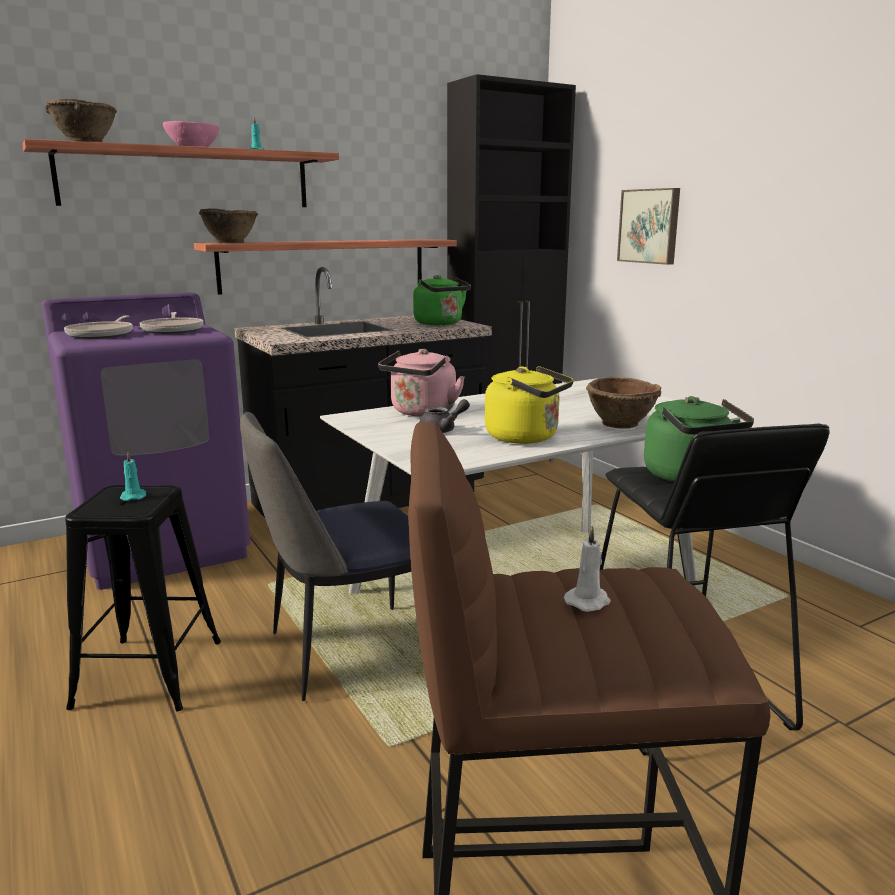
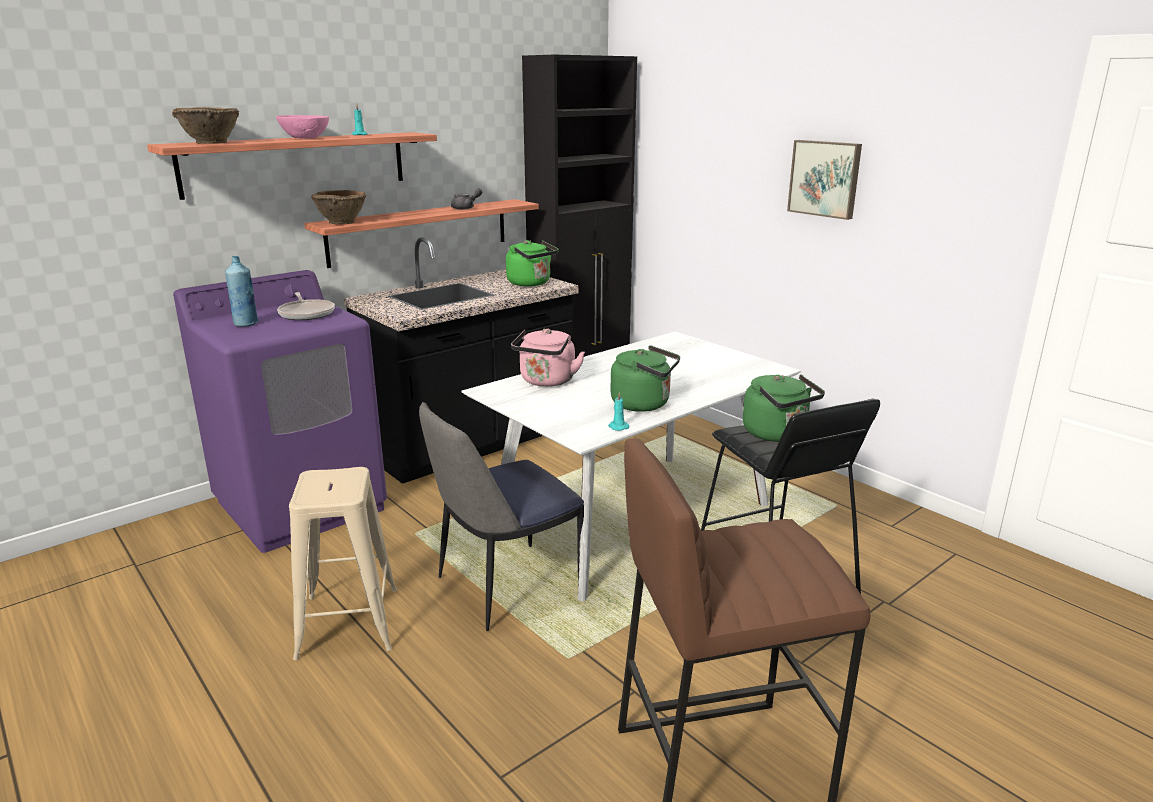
camera: 10 degrees left, 5 degrees up
frying pan [64,315,133,339] -> blue bottle [225,256,258,327]
black stool [65,485,221,711] -> beige stool [289,467,397,660]
turquoise candle [120,451,146,501] -> turquoise candle moved to [608,392,629,431]
grey teapot [419,399,470,433] -> grey teapot moved to [451,188,482,210]
yellow kettle [485,366,574,444] -> green kettle [610,345,680,412]
white candle [564,525,611,612] -> none
brown bowl [586,377,661,429] -> none
picture [617,188,680,265] -> picture moved to [787,140,862,220]

